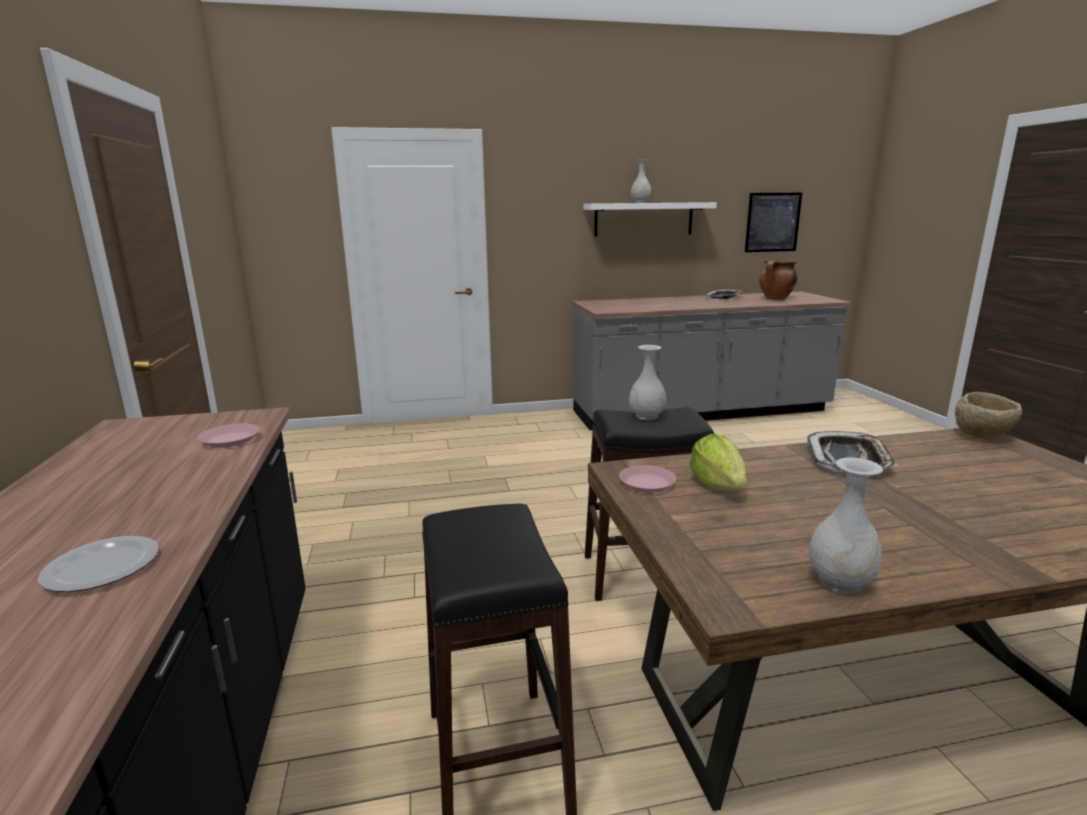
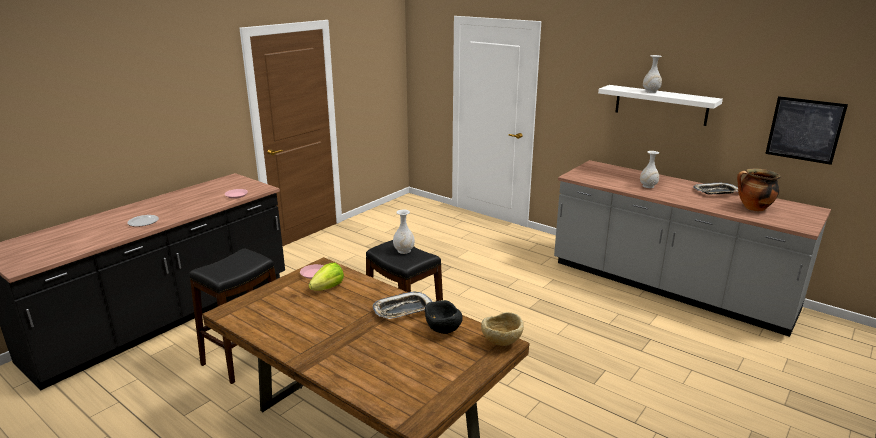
camera: 50 degrees right, 5 degrees up
white vase [809,457,883,594] -> white vase moved to [640,151,659,188]
none -> black bowl [425,300,463,334]

